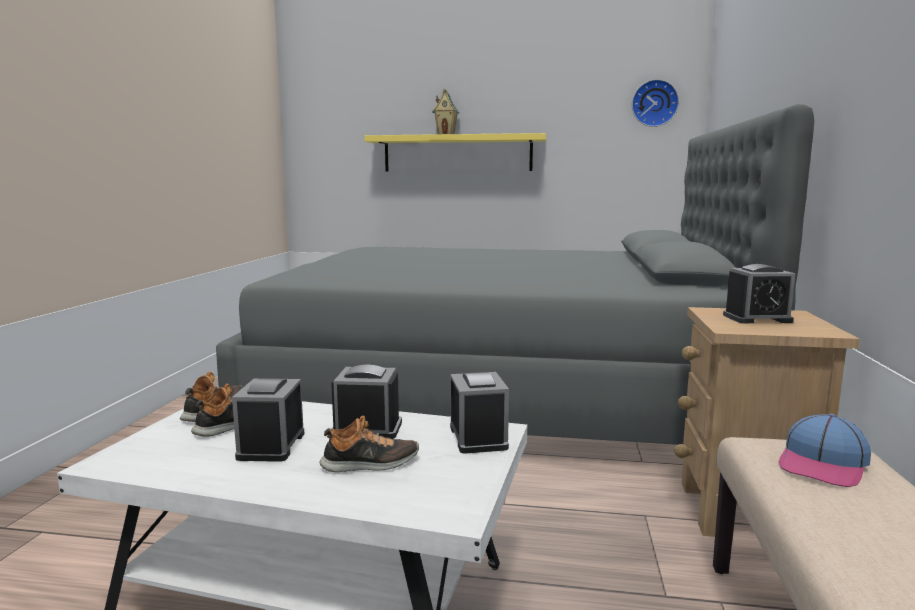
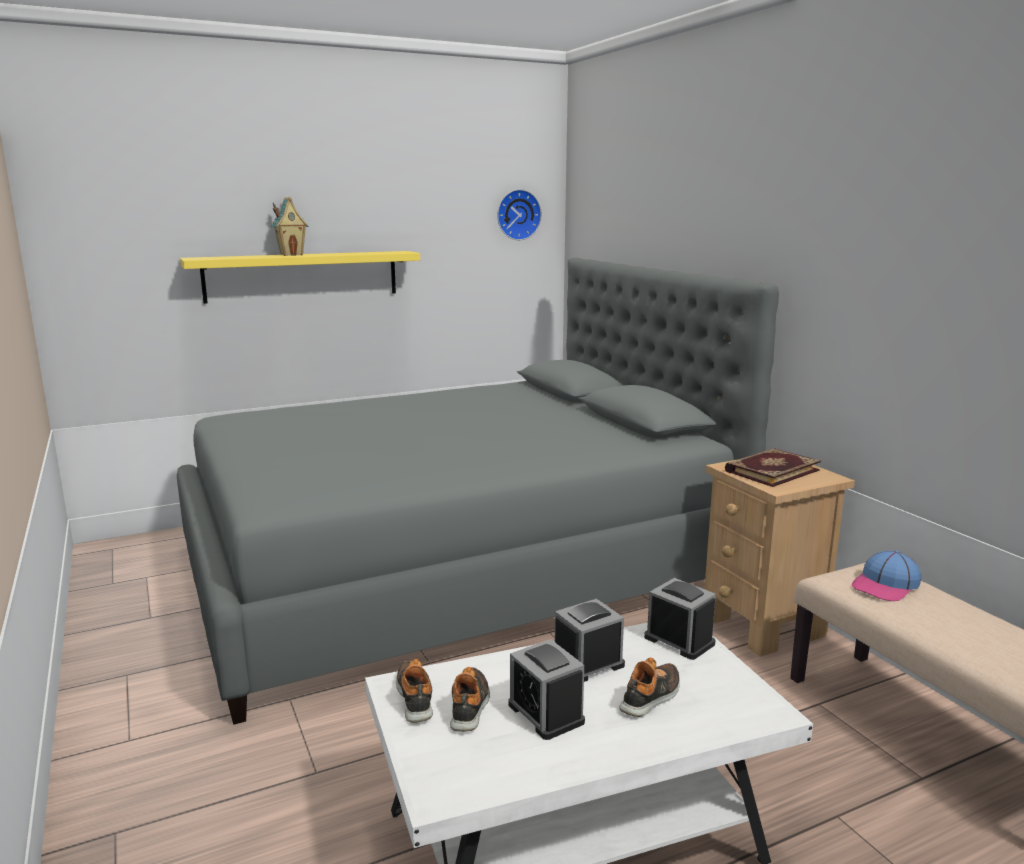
camera: 35 degrees left, 5 degrees up
alarm clock [723,264,795,323] -> book [725,448,821,487]
cap [778,414,871,487] -> cap turned 45 degrees clockwise [852,550,921,601]

